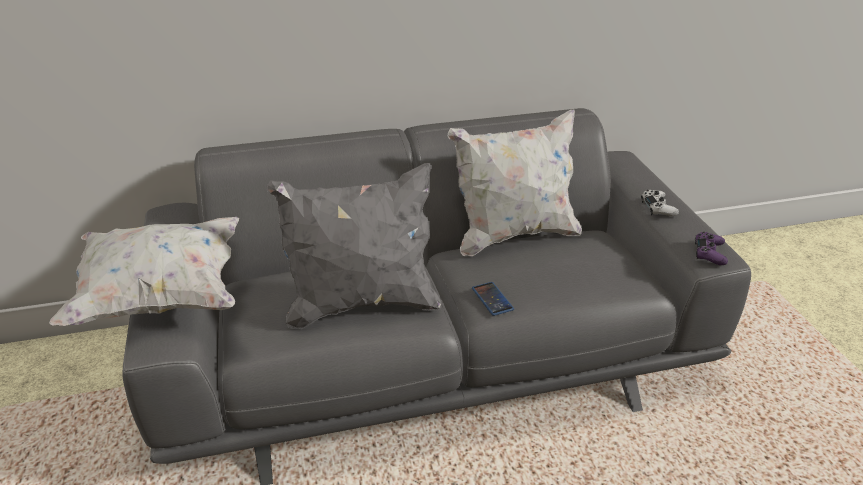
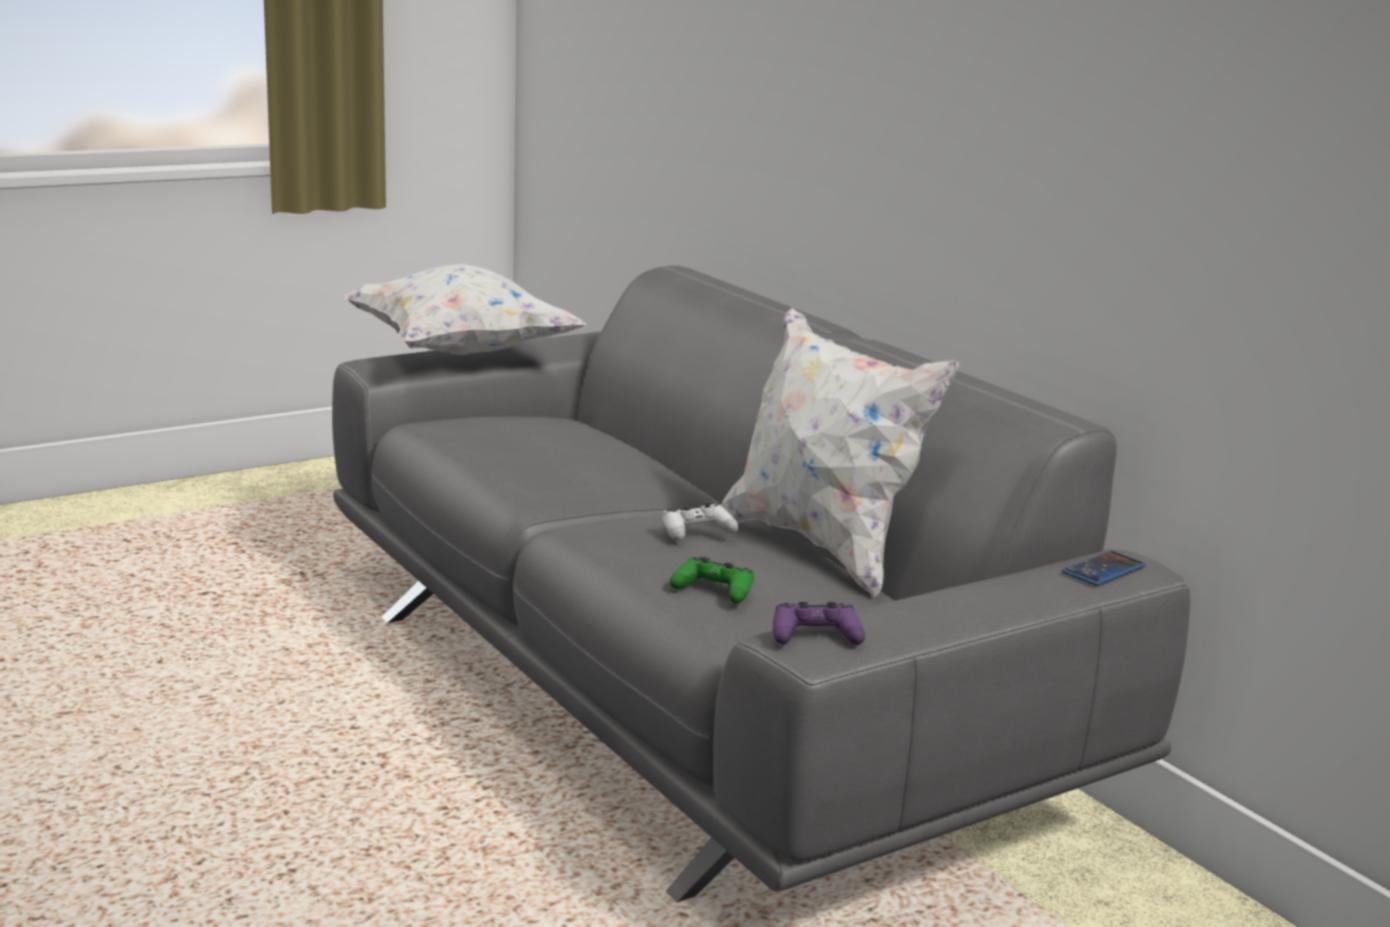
camera: 70 degrees right, 15 degrees down
grey pillow [267,163,442,329] -> none
phone [472,282,514,316] -> phone moved to [1062,551,1146,586]
white game controller [641,190,679,216] -> white game controller moved to [662,502,739,541]
none -> green game controller [670,557,754,603]

